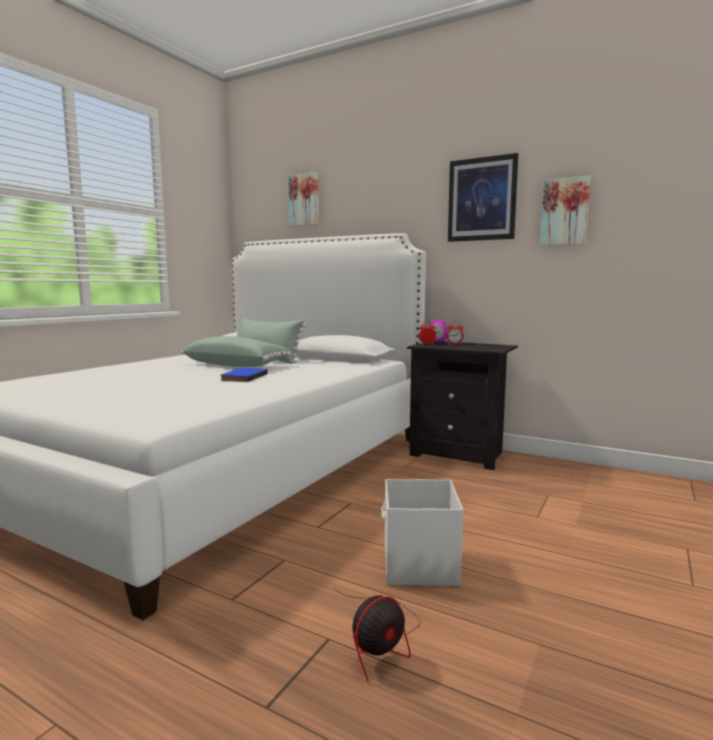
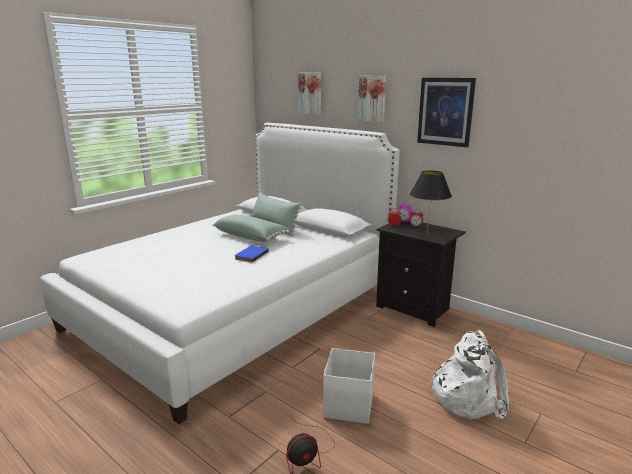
camera: 10 degrees right, 10 degrees up
picture [540,175,591,246] -> picture moved to [358,75,386,122]
none -> black table lamp [410,170,452,235]
none -> white backpack [427,330,509,420]

